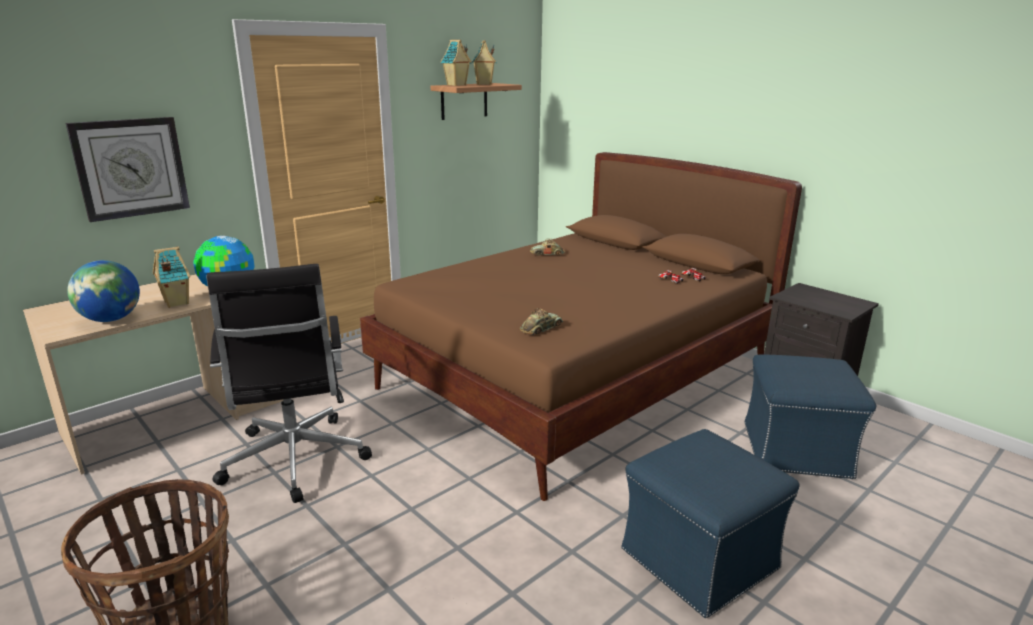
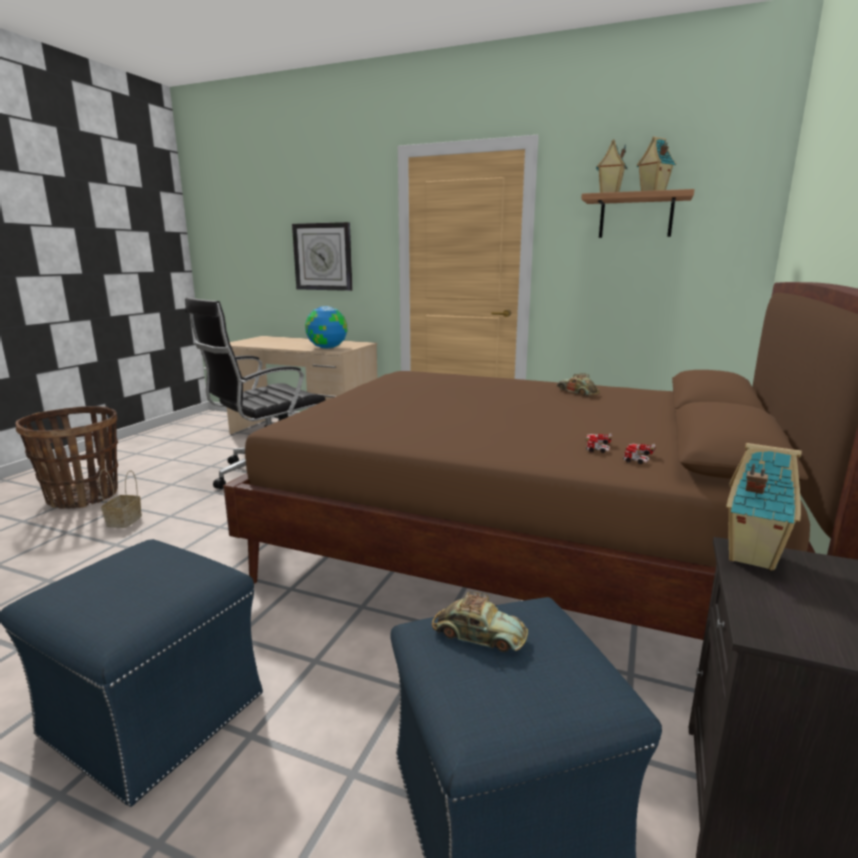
camera: 65 degrees right, 5 degrees down
globe [67,260,140,322] -> none
toy house [153,247,190,308] -> toy house moved to [726,443,802,571]
toy car [520,308,563,335] -> toy car moved to [432,592,528,652]
none -> basket [99,469,142,528]

